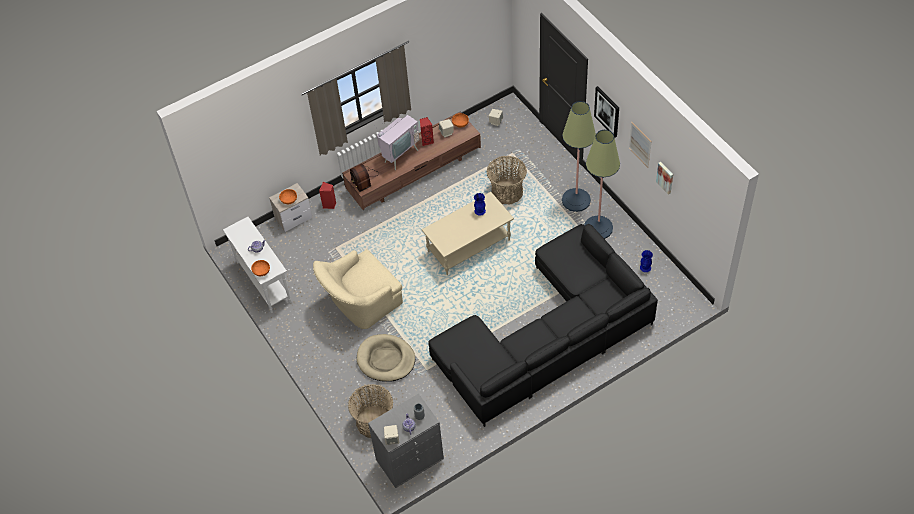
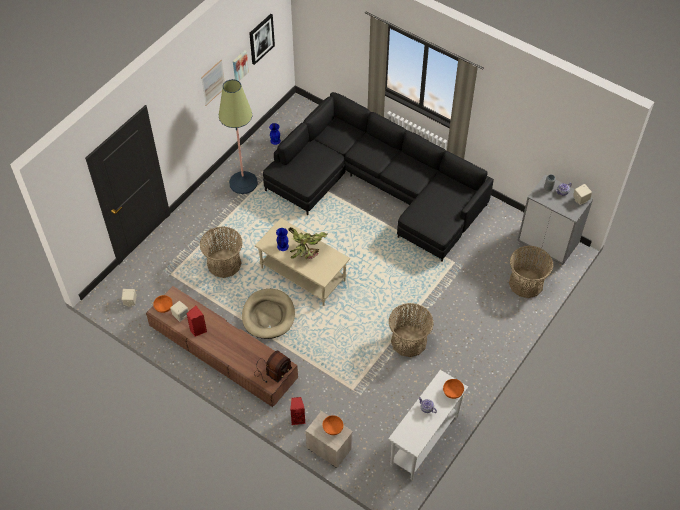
camera: 115 degrees left, 0 degrees up
beige armchair [313,249,403,329] -> basket [388,303,434,357]
beige dog bed [357,334,415,382] -> beige dog bed moved to [242,289,295,339]
television [375,115,419,170] -> none
floor lamp [562,101,596,212] -> none
picture [594,86,619,137] -> picture moved to [249,14,275,65]
none -> potted plant [288,227,327,259]

